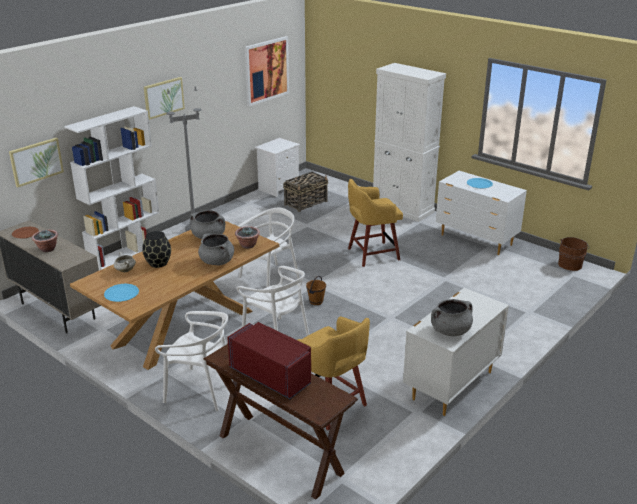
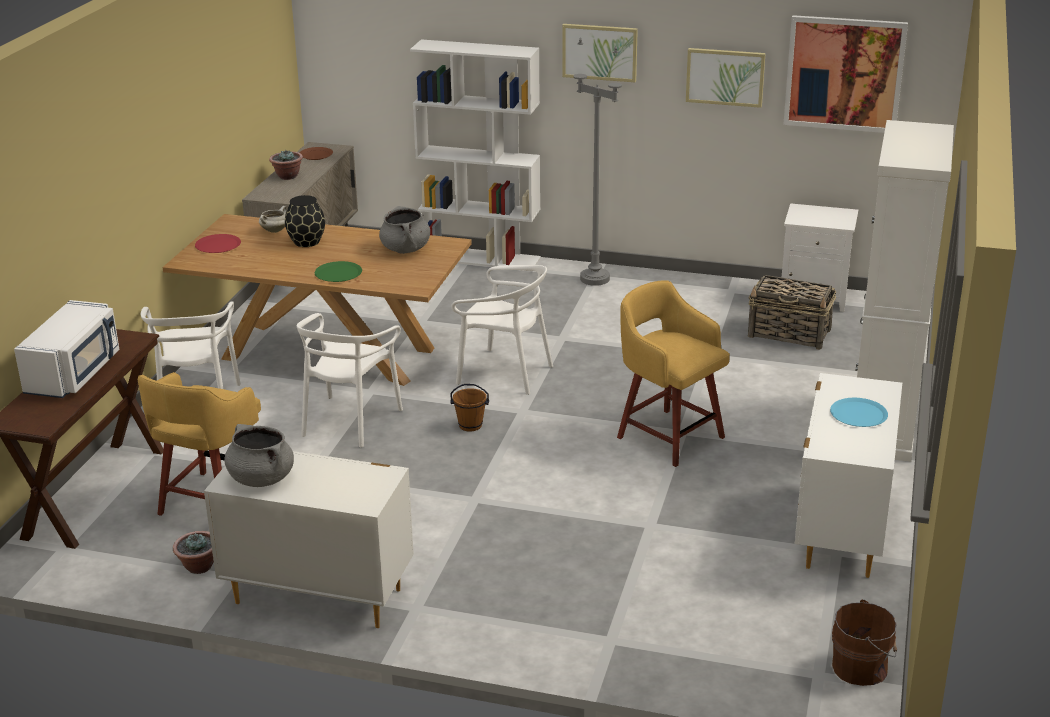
camera: 65 degrees right, 0 degrees up
picture [9,138,64,187] -> picture moved to [686,48,766,108]
blue plate [104,284,139,302] -> red plate [195,234,241,253]
grey cooking pot [198,233,234,266] -> green plate [315,261,362,282]
red microwave [227,322,311,399] -> white microwave [14,300,119,398]
potted plant [235,226,260,249] -> potted plant moved to [173,531,214,574]

